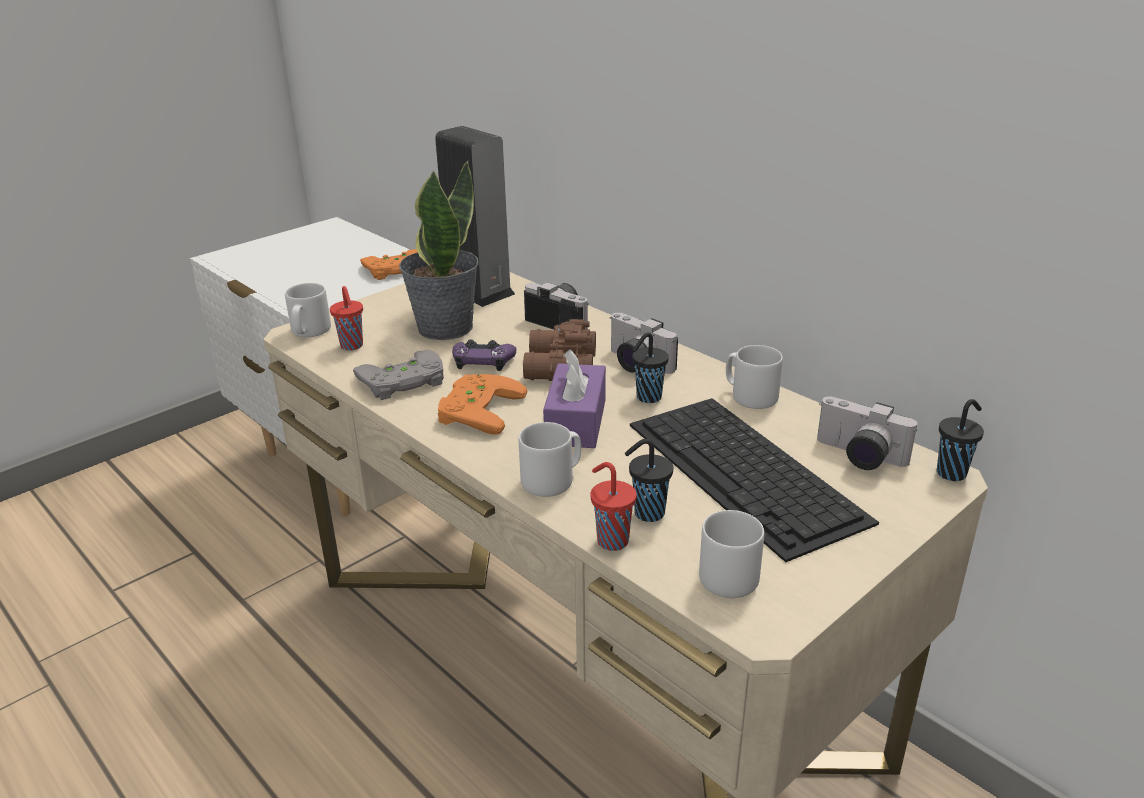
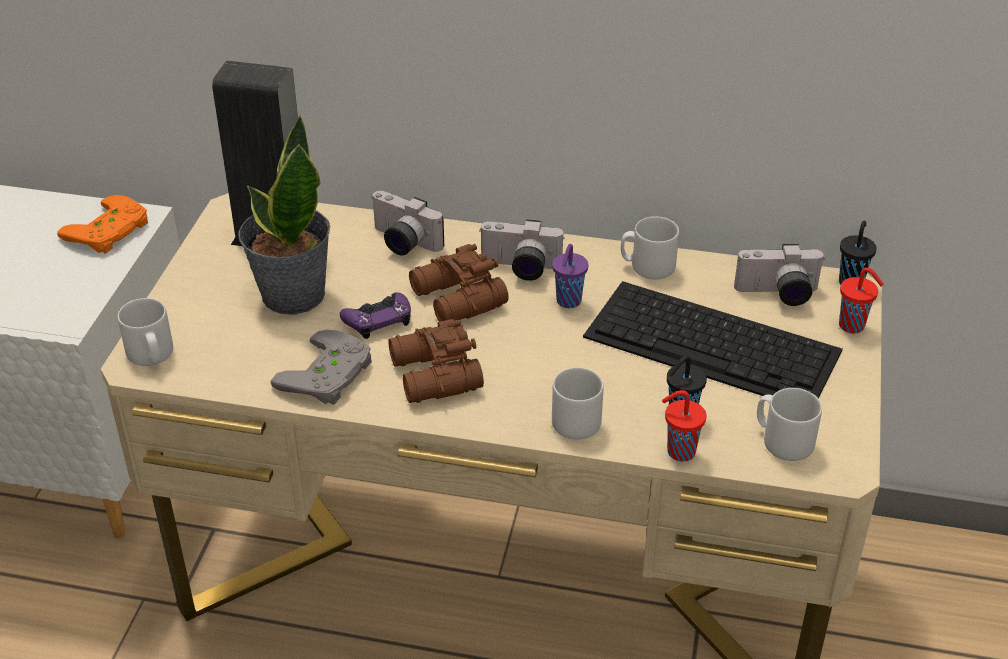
camera: 35 degrees left, 10 degrees up
red cup [330,286,363,350] -> red cup moved to [839,268,884,334]
orange game controller [438,374,527,435] -> brown binoculars [388,319,484,403]
camera [524,282,589,330] -> camera turned 150 degrees counterclockwise [371,191,444,256]
purple tissue box [543,349,606,448] -> none
black cup [632,332,669,403] -> purple cup [552,244,589,308]

